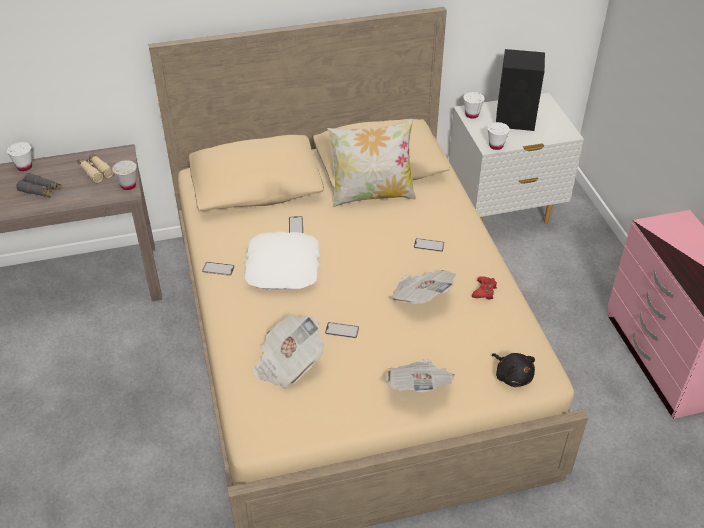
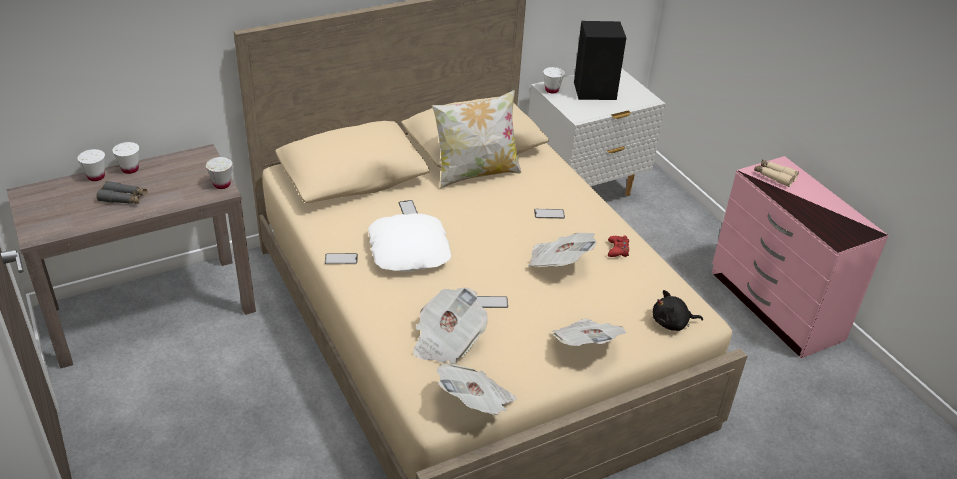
camera: 15 degrees left, 5 degrees down
beige binoculars [77,153,114,183] -> beige binoculars moved to [754,160,799,187]
white cup [488,122,510,150] -> white cup moved to [112,142,139,174]
black plush toy [492,353,535,387] -> black plush toy turned 135 degrees clockwise [653,290,703,331]
none -> newspaper [437,363,517,415]

